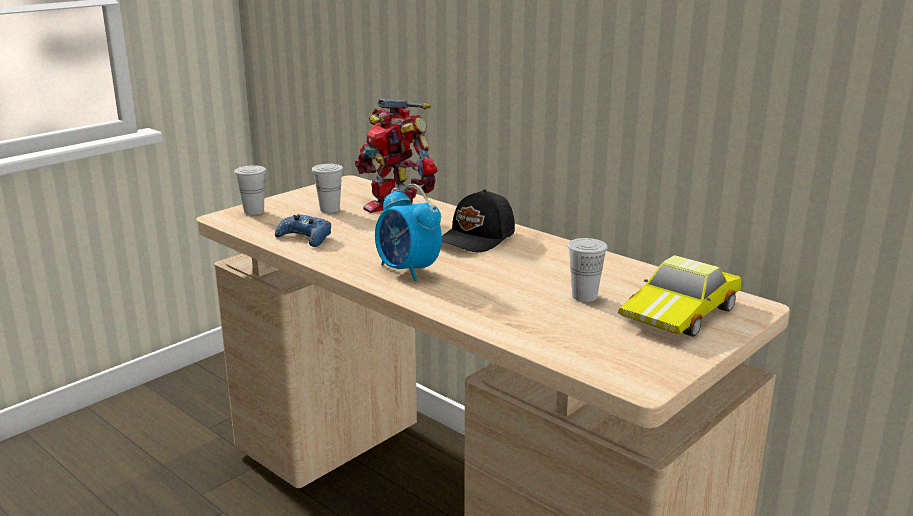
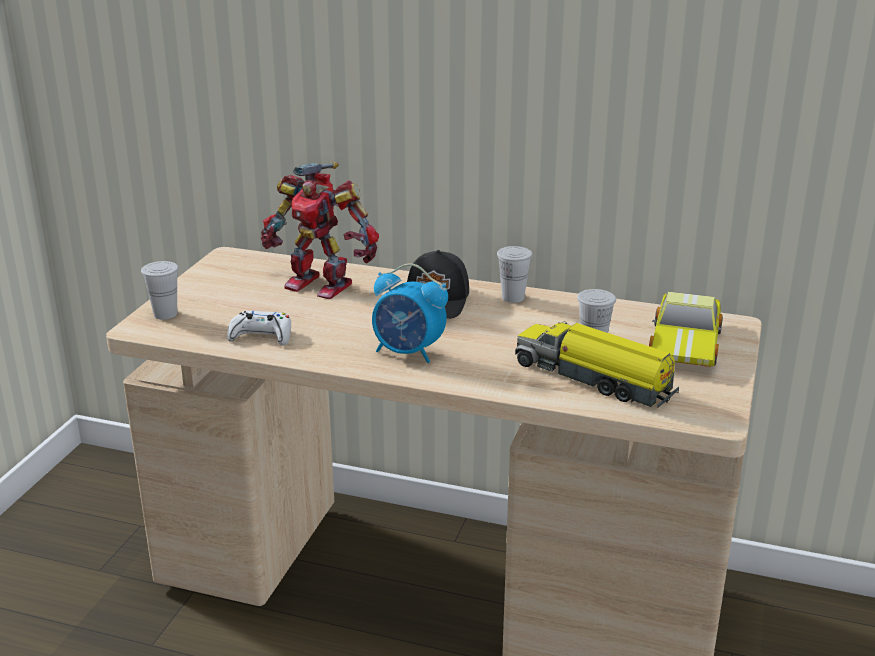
camera: 25 degrees left, 5 degrees up
blue game controller [275,214,331,247] -> white game controller [227,311,291,345]
white cup [312,164,343,213] -> white cup moved to [497,246,533,303]
none -> toy truck [515,321,679,408]

